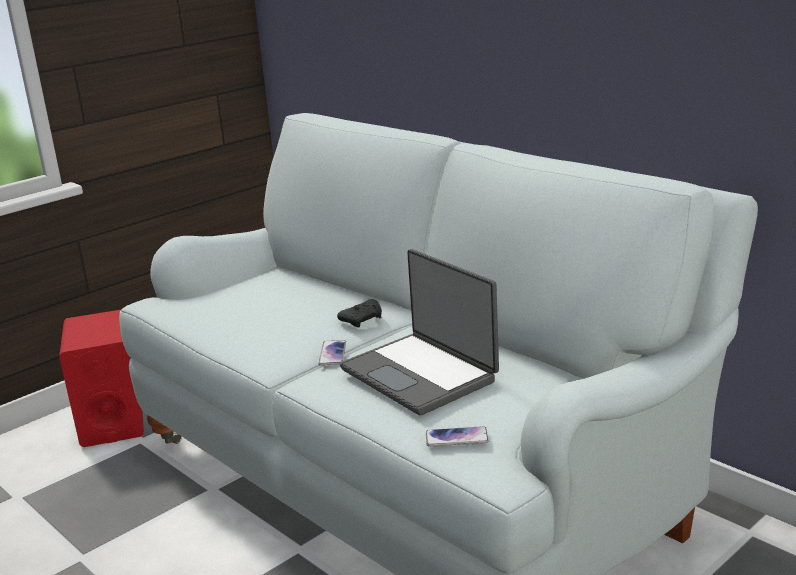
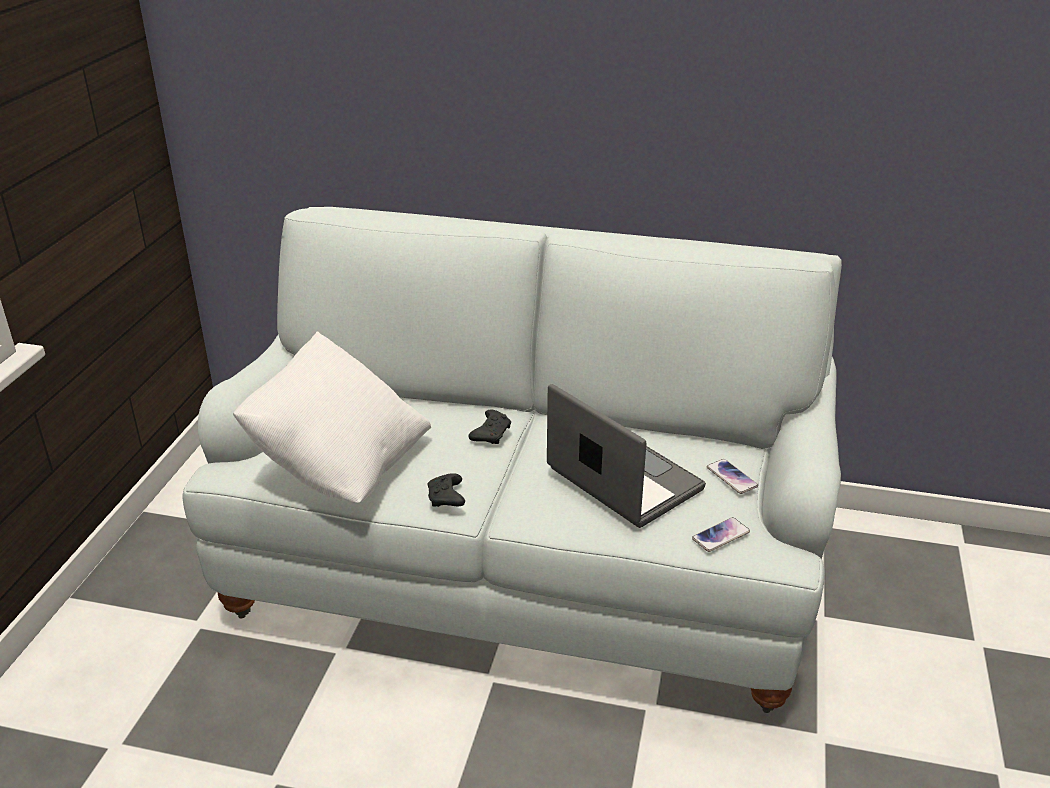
camera: 35 degrees left, 10 degrees up
red speaker [59,310,144,447] -> none
phone [318,340,346,366] -> phone moved to [706,459,758,494]
laptop [340,249,499,416] -> laptop turned 150 degrees counterclockwise [547,384,706,528]
none -> white pillow [233,331,431,503]
none -> black game controller [427,473,465,507]

